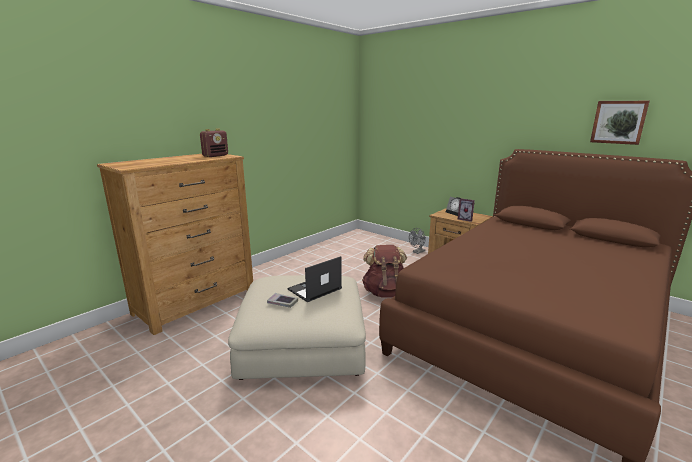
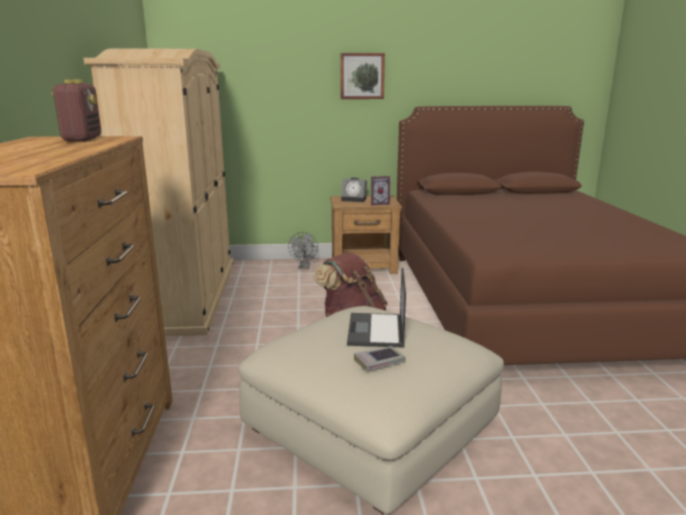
camera: 45 degrees left, 0 degrees up
picture [590,101,650,145] -> picture moved to [340,53,385,99]
none -> beige wardrobe [83,48,234,336]

